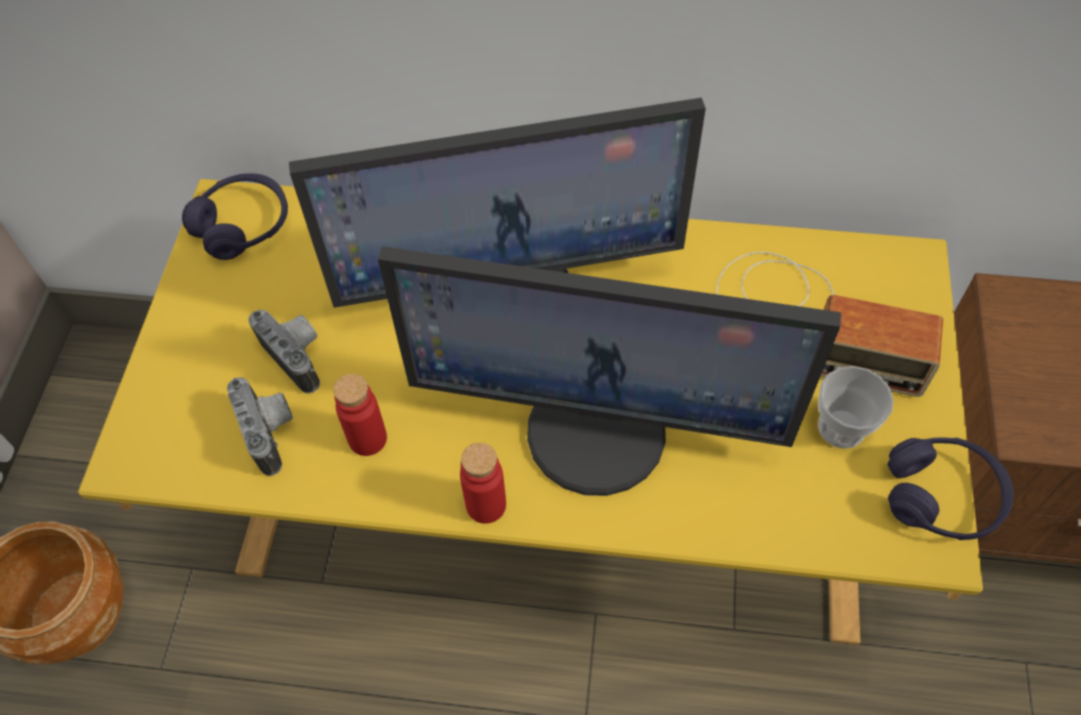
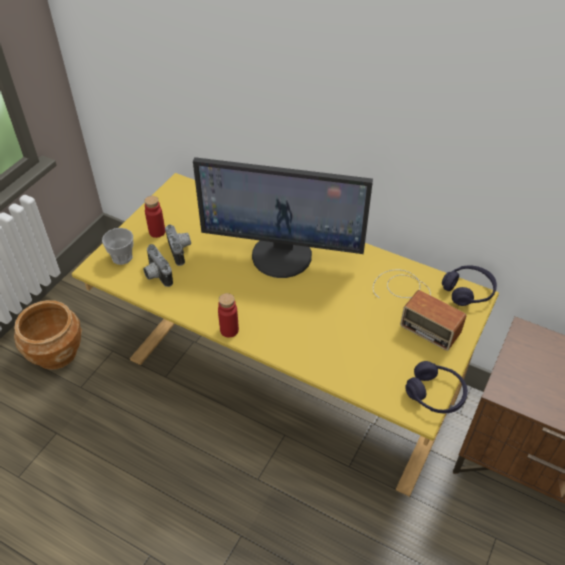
camera: 20 degrees right, 10 degrees down
purple headphones [182,173,288,260] -> purple headphones moved to [442,266,497,306]
camera [227,377,293,476] -> camera turned 150 degrees clockwise [143,244,173,287]
red bottle [333,374,387,456] -> red bottle moved to [144,196,165,238]
monitor [378,246,841,496] -> none
cup [818,366,894,449] -> cup moved to [102,228,133,265]

